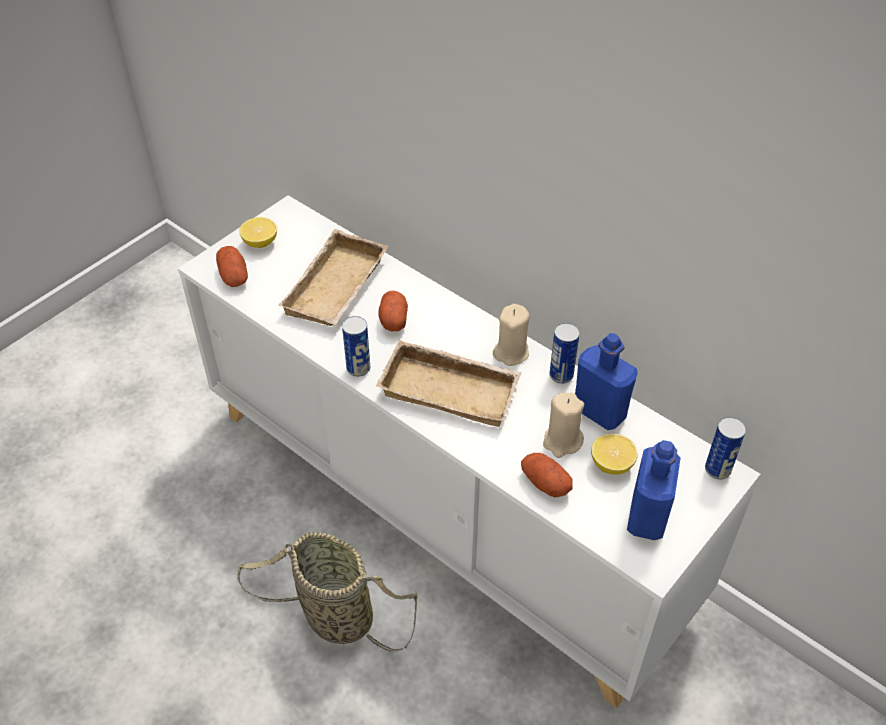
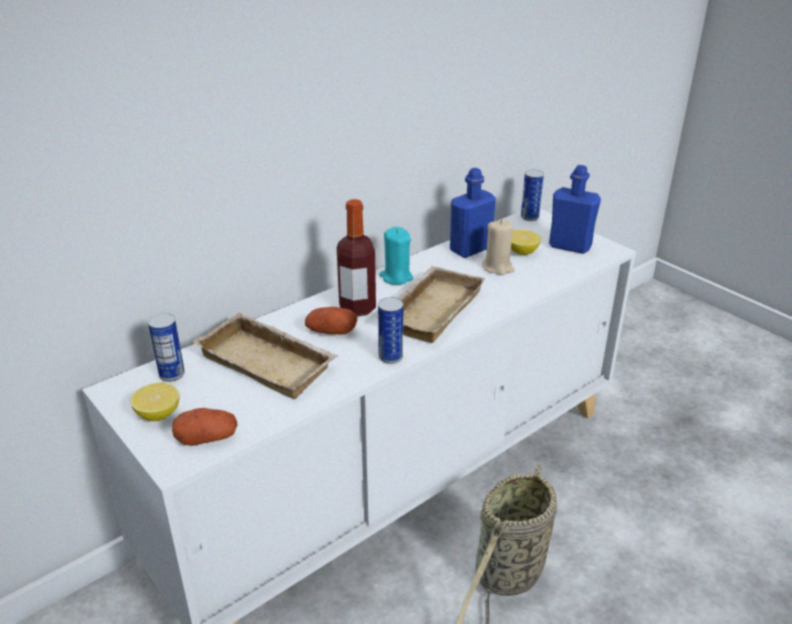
camera: 80 degrees left, 15 degrees down
beige candle [493,304,530,366] -> turquoise candle [379,227,413,285]
potato [521,453,573,498] -> none
can [549,323,580,384] -> can moved to [148,313,185,382]
none -> bottle [337,199,376,316]

